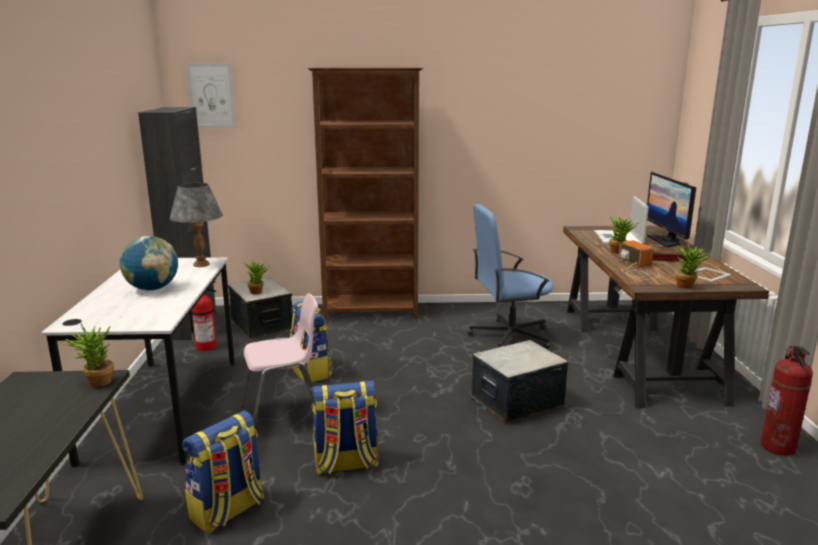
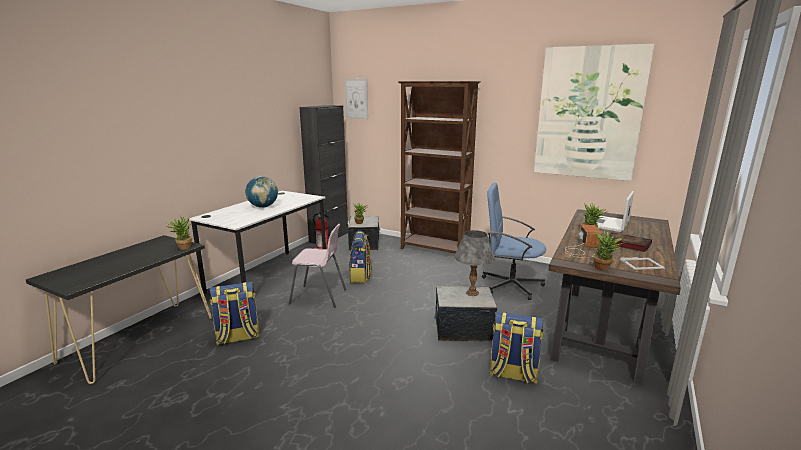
camera: 30 degrees right, 0 degrees up
grey table lamp [170,182,223,267] -> grey table lamp moved to [454,230,495,296]
backpack [311,381,379,474] -> backpack moved to [489,312,544,384]
monitor [647,172,696,247] -> none
fire extinguisher [761,346,813,456] -> none
none -> picture [534,44,655,181]

